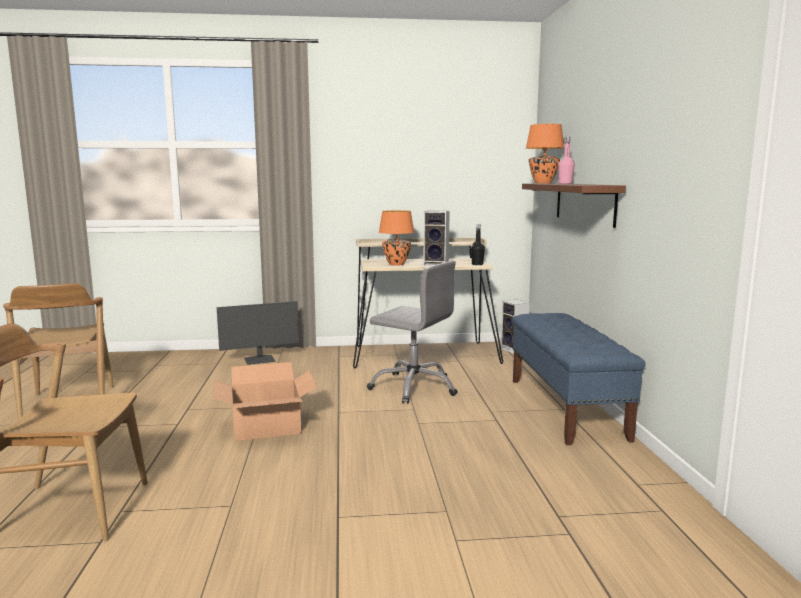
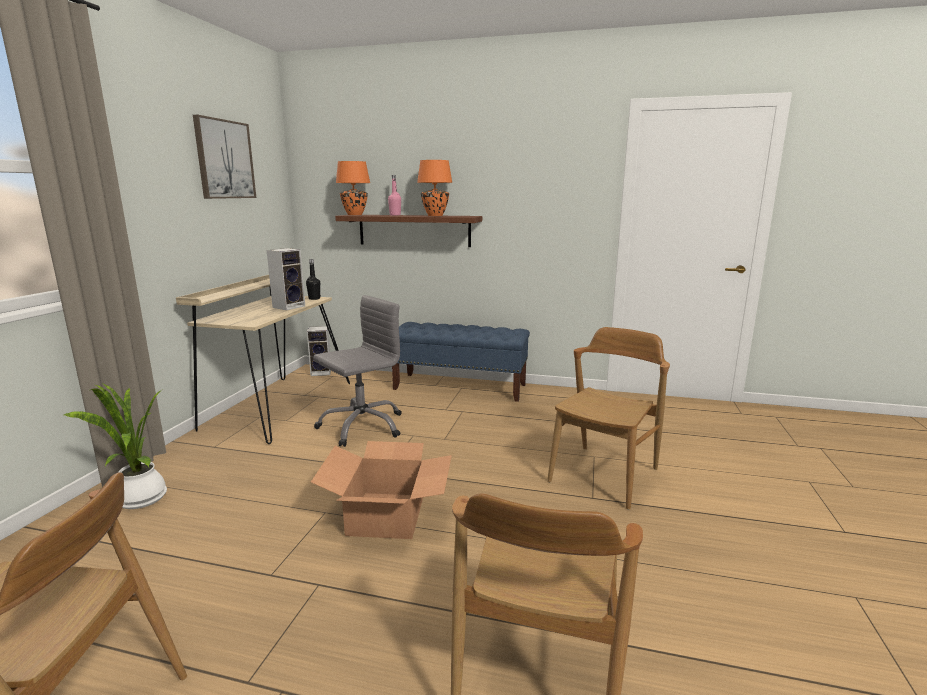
camera: 70 degrees left, 5 degrees up
monitor [217,301,299,365] -> potted plant [64,384,167,509]
orange table lamp [379,210,414,266] -> orange table lamp moved to [417,160,453,216]
none -> picture [193,115,256,199]
none -> brown chair [547,327,670,510]

